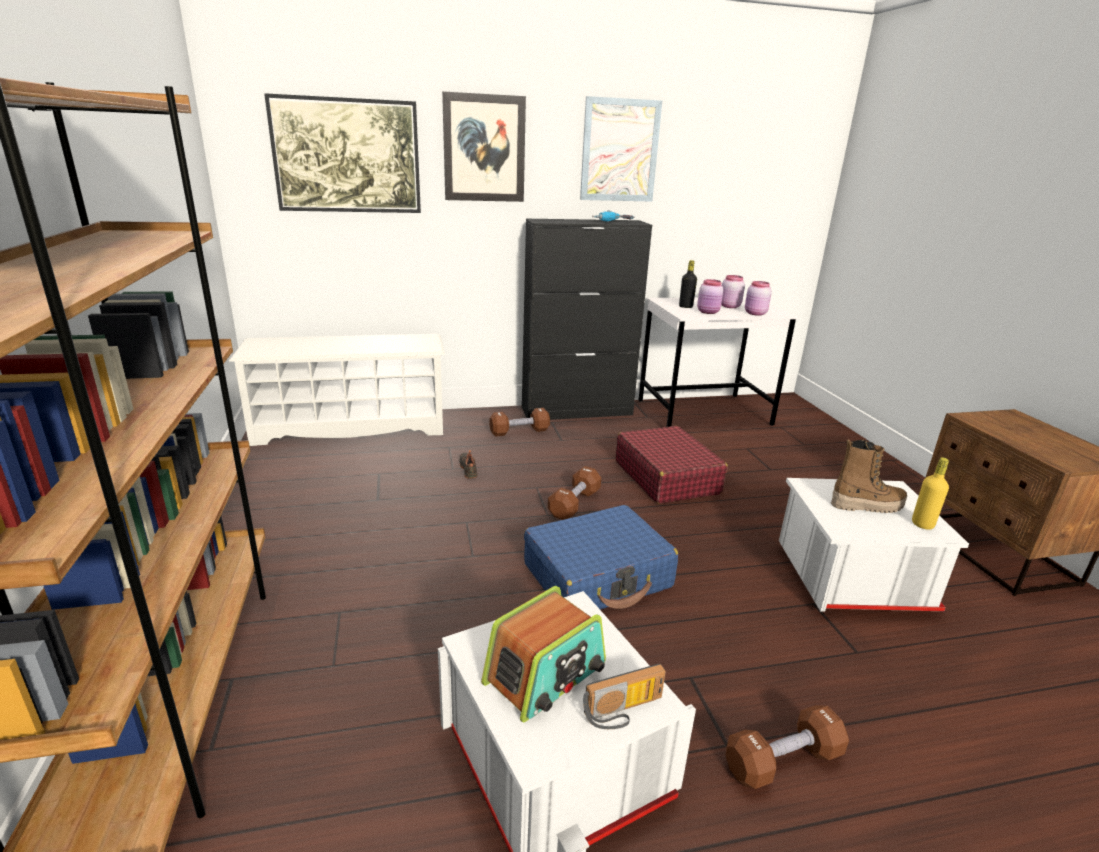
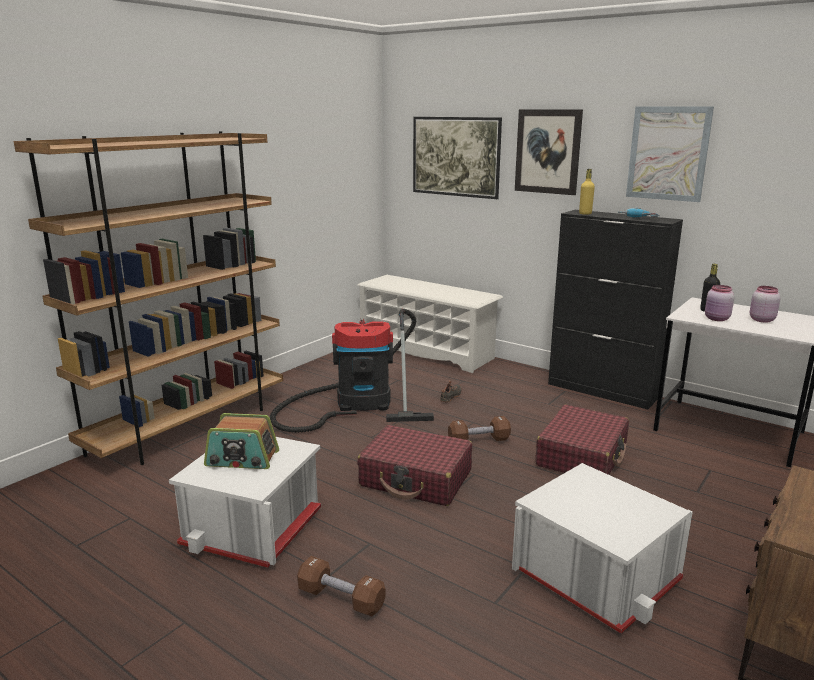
camera: 50 degrees right, 5 degrees down
brown dumbbell [489,408,550,436] -> none
blue suitcase [524,505,678,609] -> red suitcase [357,425,472,506]
radio [583,664,666,729] -> none
pink jar [745,281,772,316] -> none
boot [831,440,907,513] -> none
yellow bottle [912,457,949,530] -> yellow bottle moved to [579,169,595,215]
none -> vacuum cleaner [270,309,434,433]

